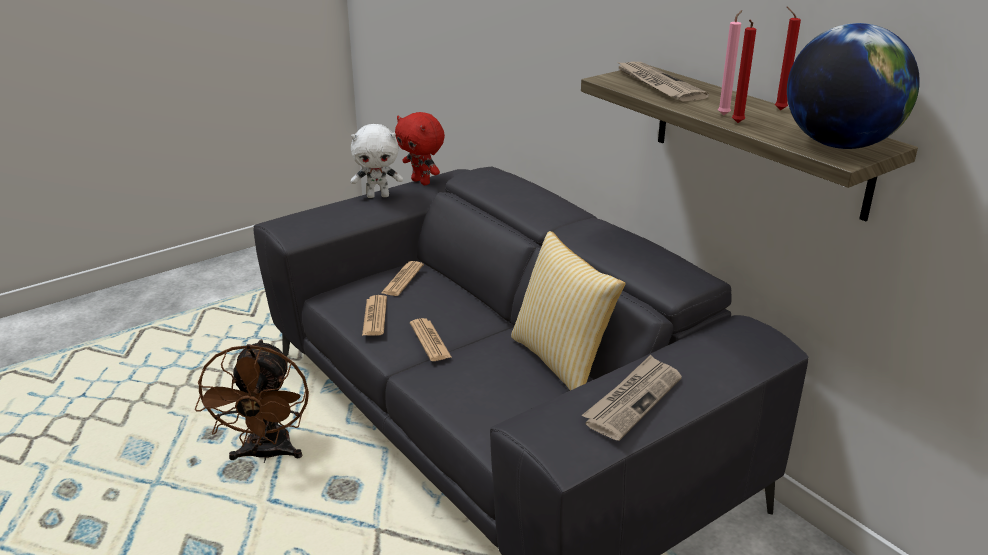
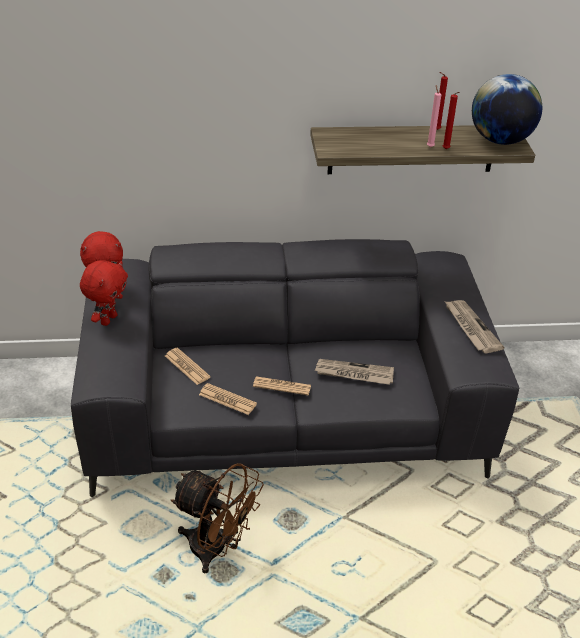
camera: 60 degrees left, 10 degrees up
white plush toy [351,124,403,198] -> red plush toy [80,260,127,326]
pillow [511,231,625,391] -> none
newspaper [616,61,709,101] -> newspaper moved to [315,359,394,385]

